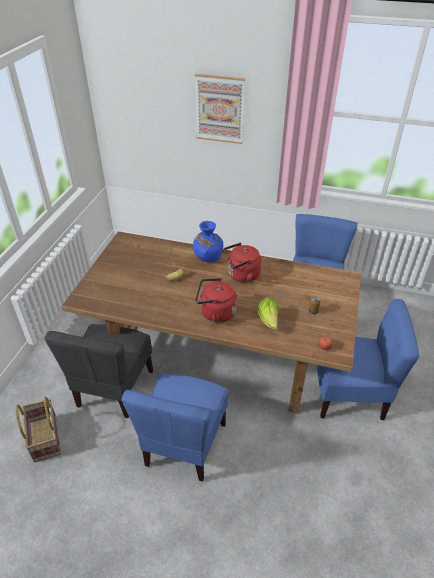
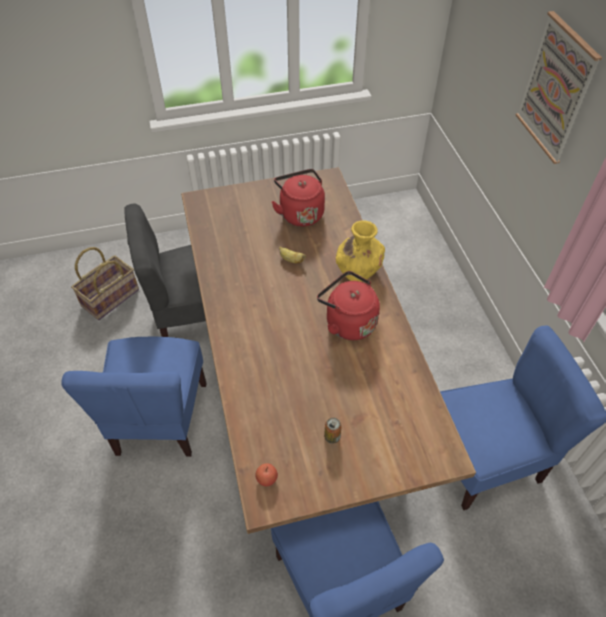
camera: 60 degrees right, 10 degrees up
blue chair [122,373,228,482] -> blue chair turned 75 degrees counterclockwise [61,336,207,457]
blue vase [193,221,223,263] -> yellow vase [336,220,385,282]
red kettle [196,278,237,323] -> red kettle moved to [272,169,325,227]
lettuce [258,298,279,330] -> none

